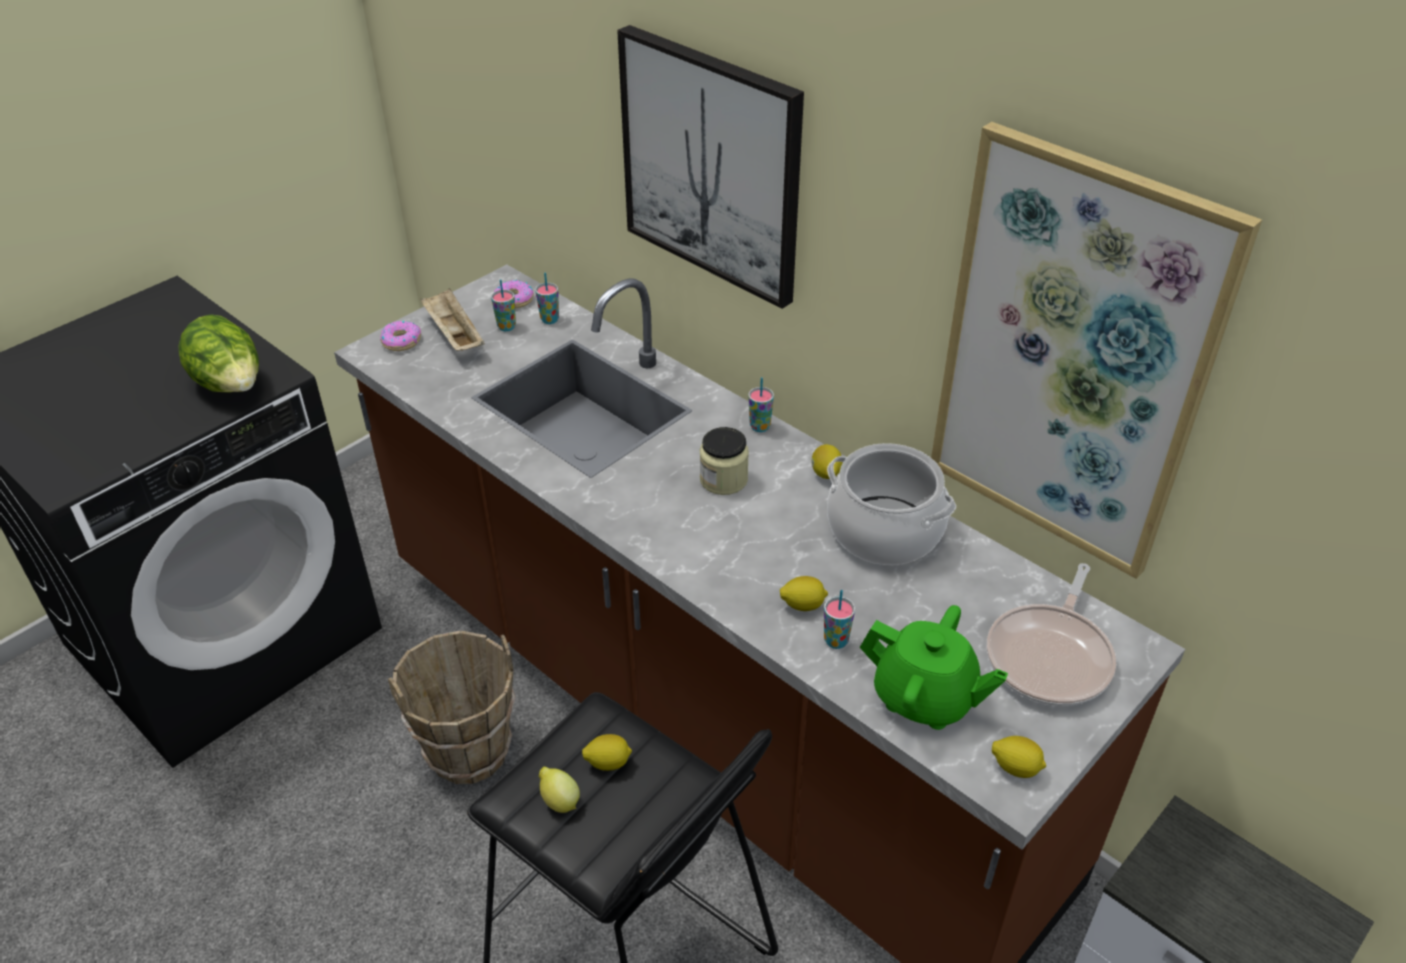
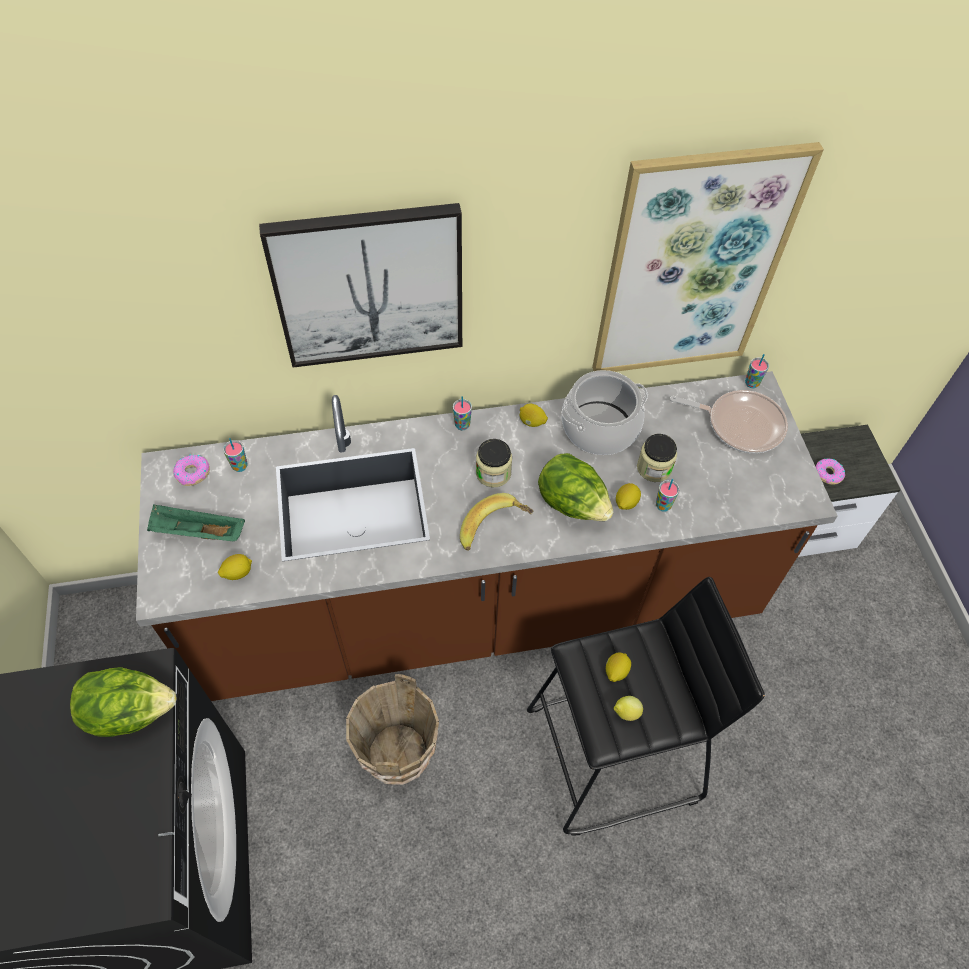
camera: 55 degrees left, 15 degrees up
donut [380,321,421,351] -> donut moved to [815,458,845,485]
beige tray [420,288,485,351] -> green tray [147,505,245,541]
cup [491,279,516,331] -> cup moved to [745,354,769,388]
green teapot [860,605,1008,730] -> none
frying pan [987,563,1116,706] -> frying pan turned 45 degrees counterclockwise [670,390,788,454]
lemon [992,736,1046,778] -> lemon moved to [218,554,252,580]
none -> banana [460,493,533,550]
none -> lettuce [538,453,614,521]
none -> jar [637,434,677,482]

